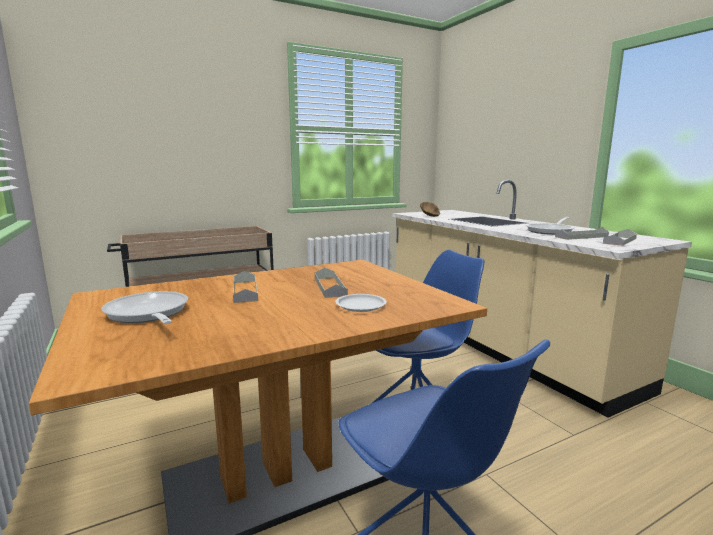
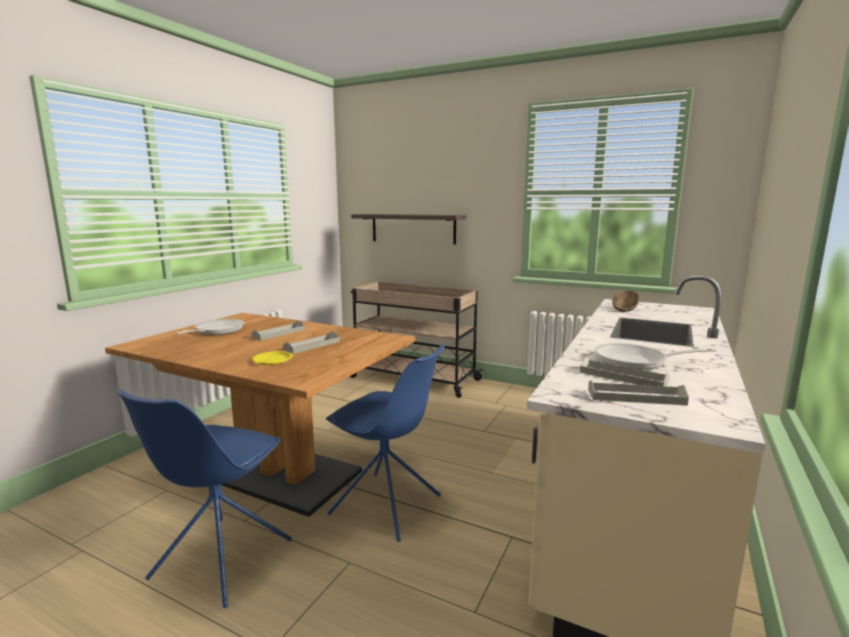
camera: 55 degrees right, 0 degrees up
white plate [335,294,387,312] -> yellow plate [252,351,293,365]
none -> shelf [351,214,466,245]

